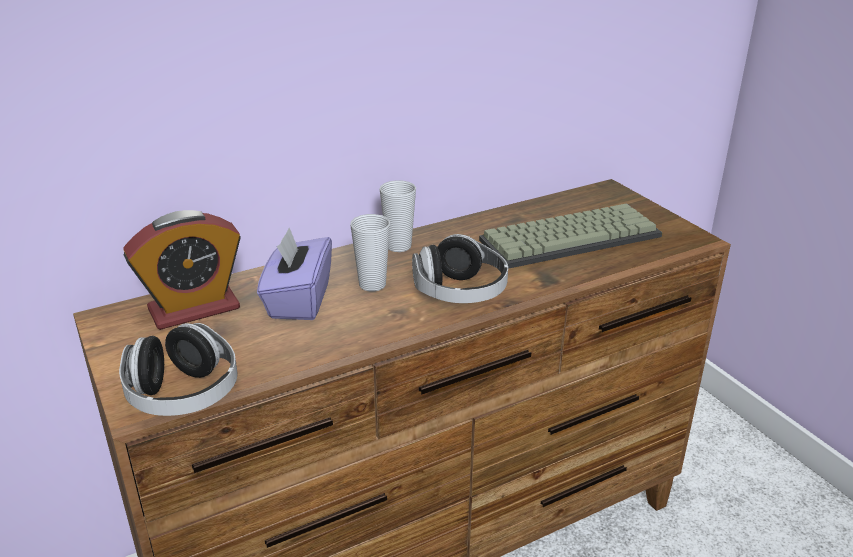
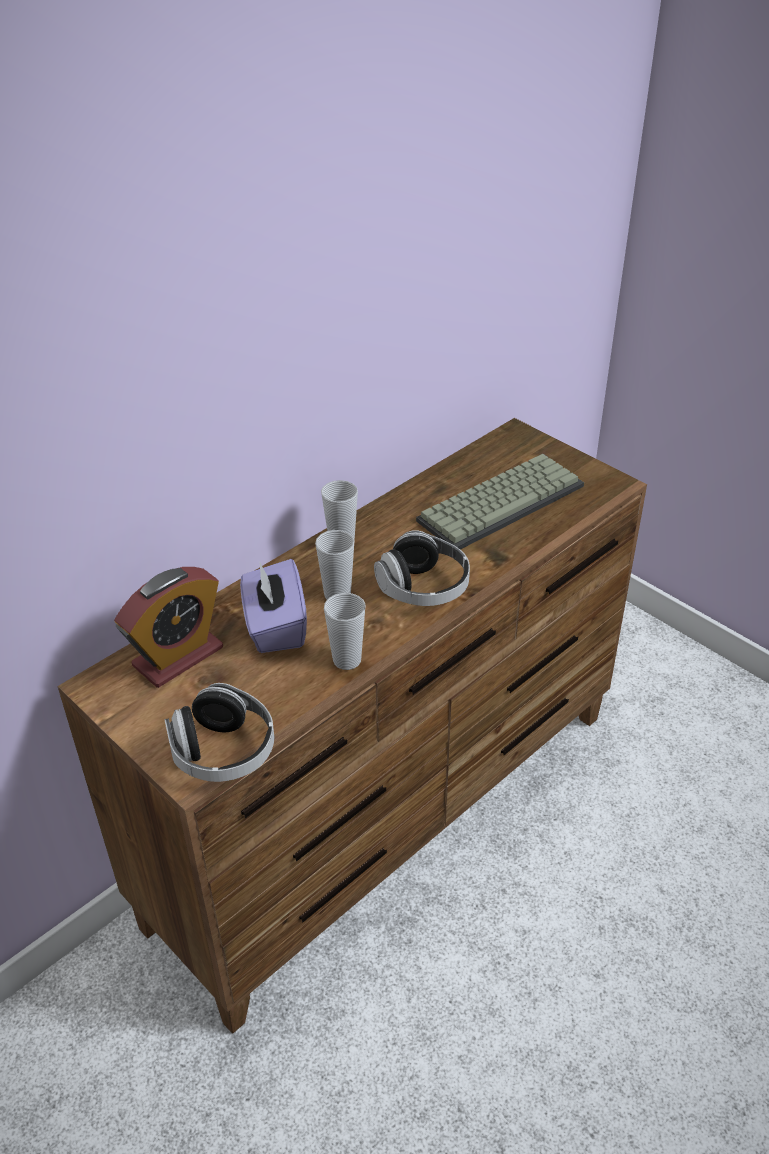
camera: 15 degrees left, 10 degrees up
none -> cup [324,593,366,670]

